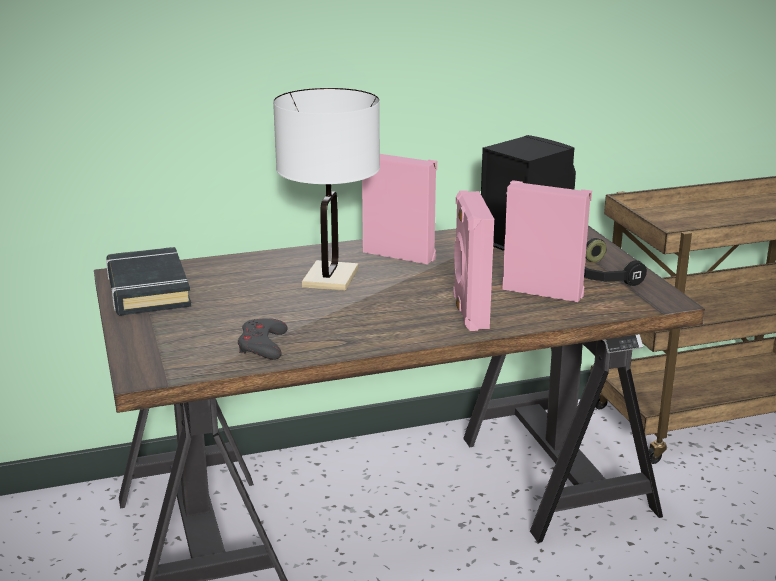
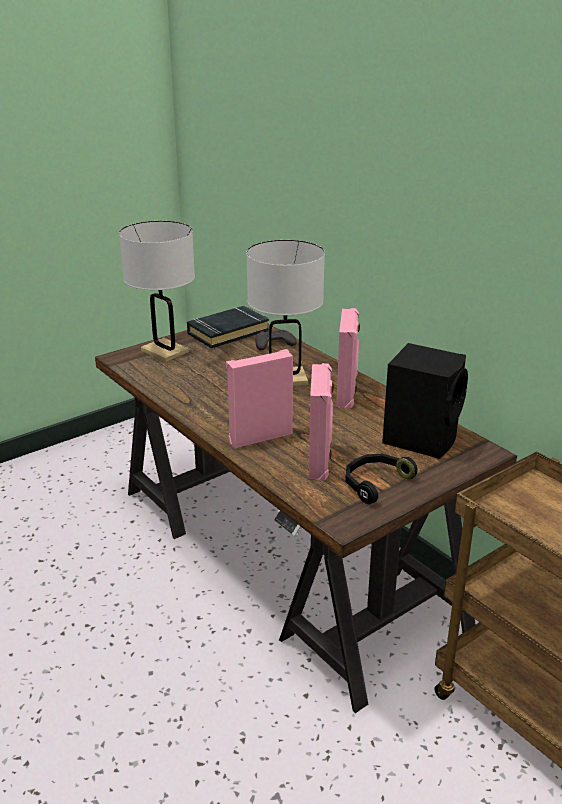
camera: 70 degrees right, 5 degrees up
grey game controller [238,318,288,360] -> grey game controller moved to [255,330,297,350]
none -> white table lamp [119,221,195,362]

